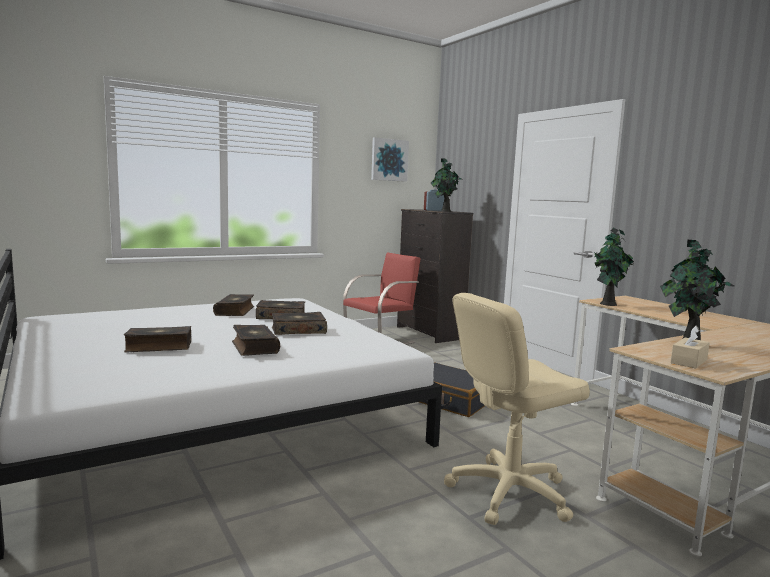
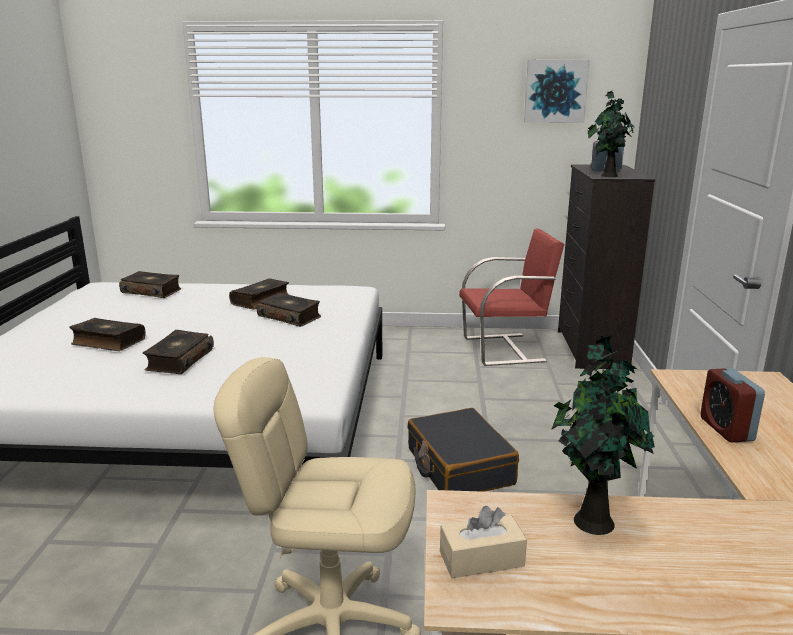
camera: 35 degrees right, 10 degrees up
book [272,312,327,335] -> book moved to [119,271,181,298]
potted plant [594,228,634,306] -> none
none -> alarm clock [700,368,765,443]

